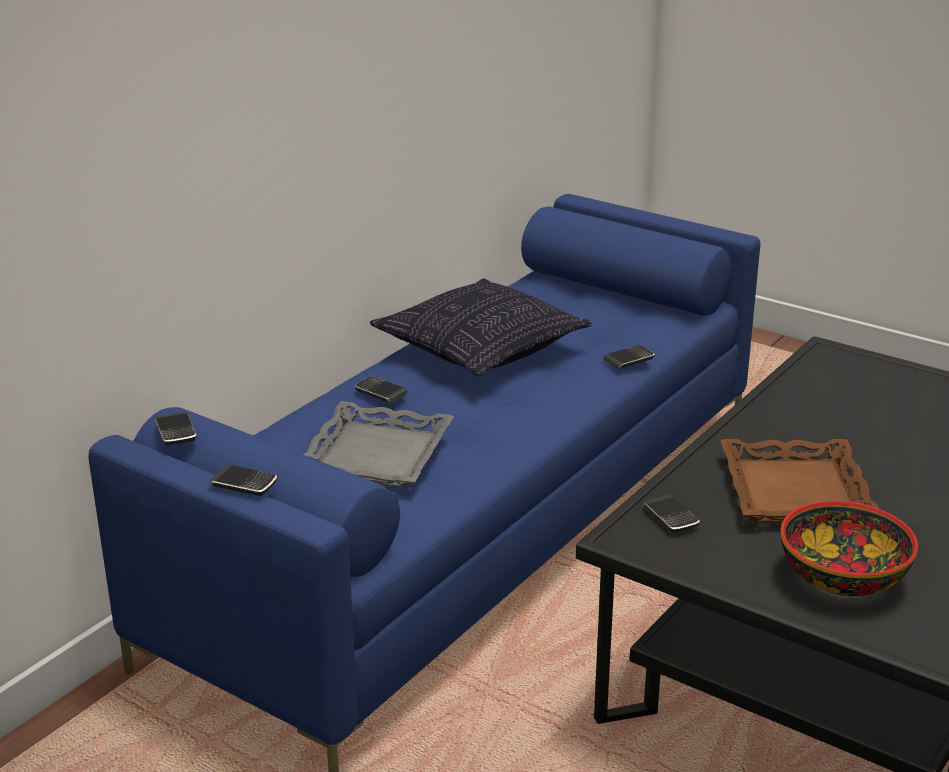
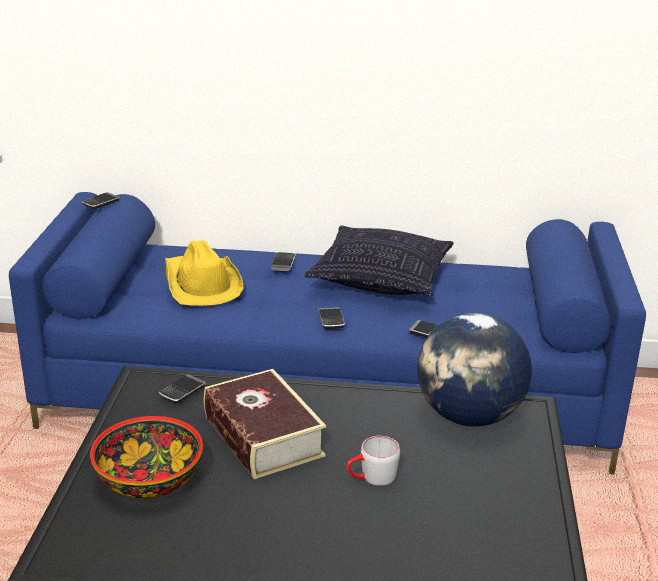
camera: 60 degrees right, 0 degrees up
phone [209,465,277,496] -> phone moved to [318,307,345,329]
grey tray [303,401,454,488] -> yellow hat [165,240,243,306]
brown tray [721,439,879,522] -> book [204,369,326,479]
none -> grey mug [347,436,400,486]
none -> globe [417,313,532,427]

